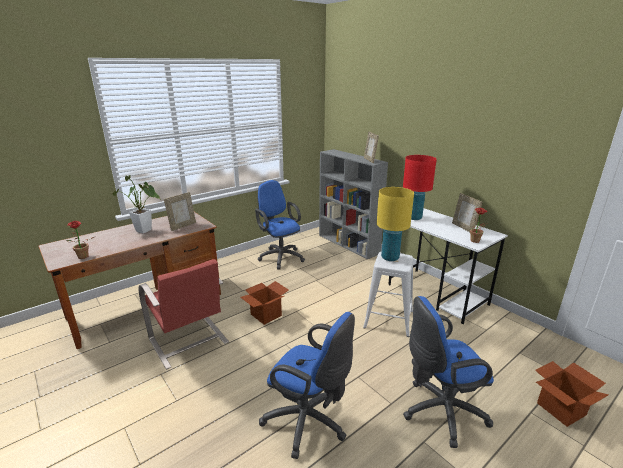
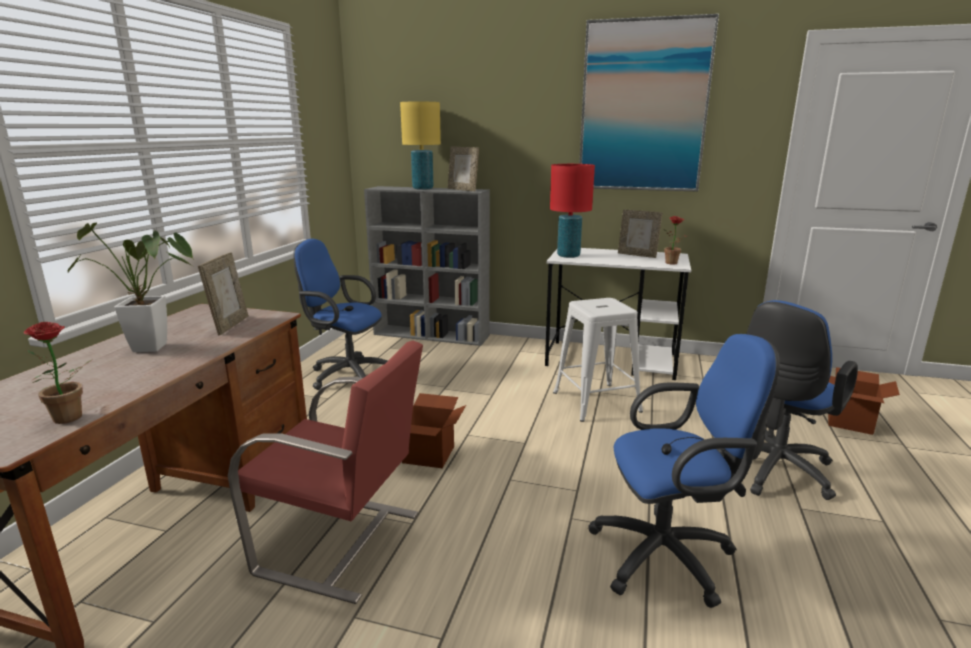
camera: 35 degrees left, 5 degrees down
yellow table lamp [377,187,414,261] -> yellow table lamp moved to [400,101,441,190]
none -> picture [579,14,719,192]

